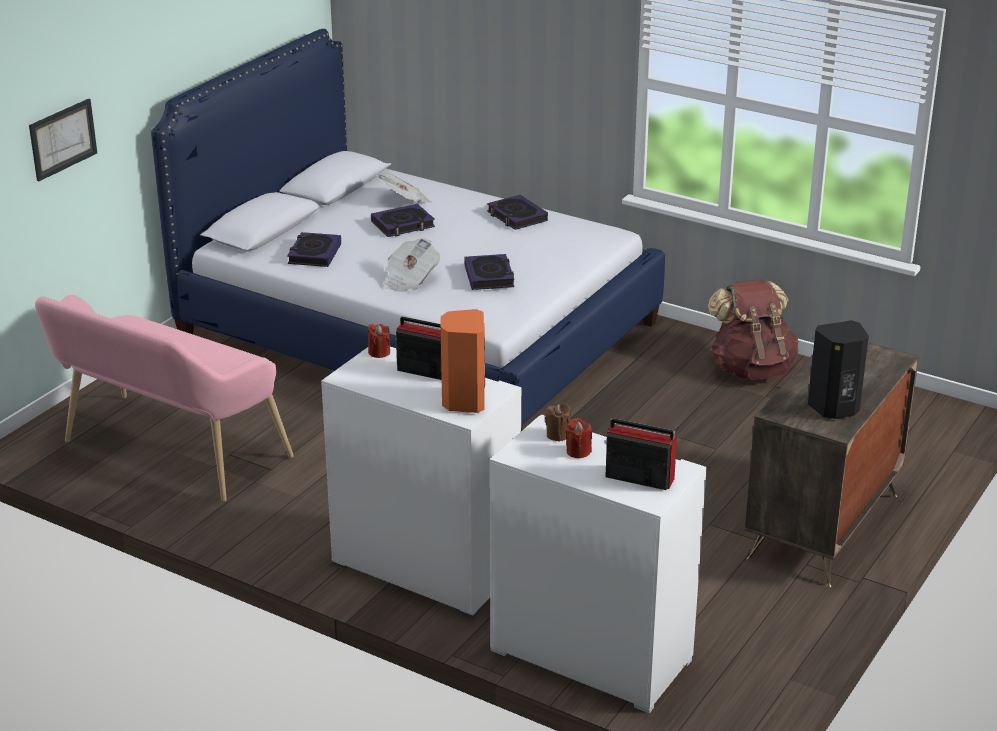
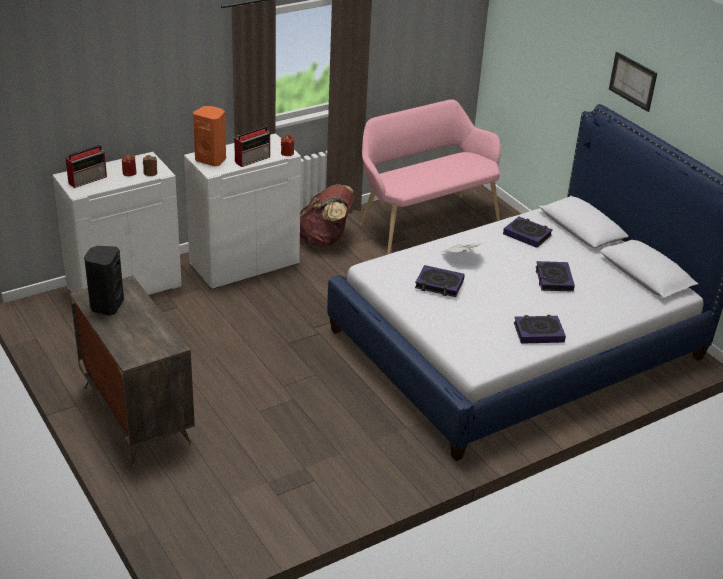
camera: 115 degrees right, 5 degrees up
picture [29,99,97,181] -> picture moved to [609,52,657,112]
newspaper [376,173,432,203] -> none
brown backpack [708,279,799,380] -> brown backpack moved to [300,185,354,247]

